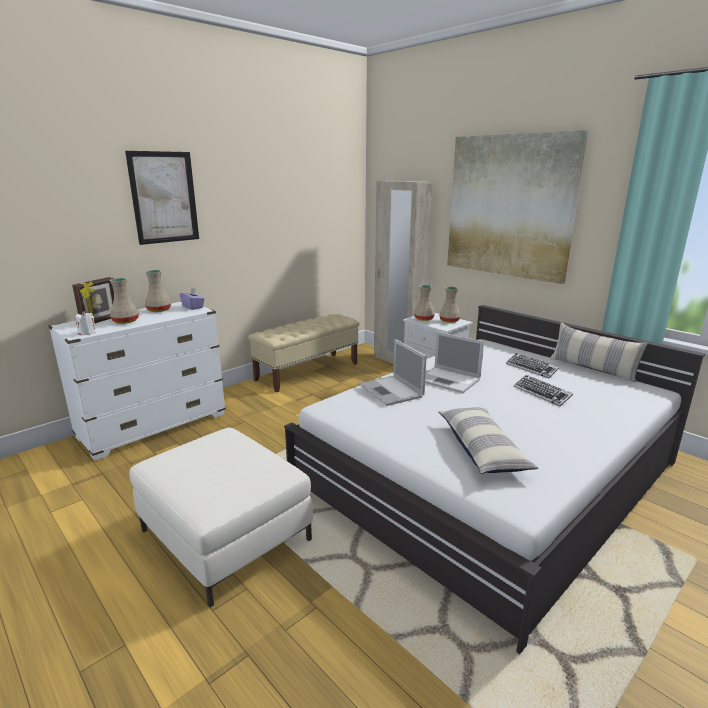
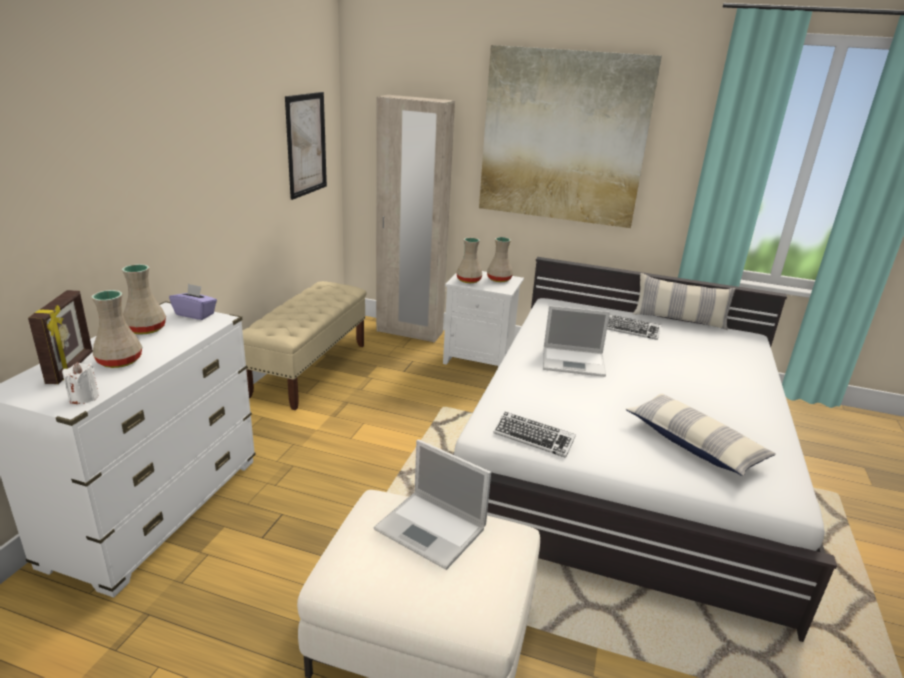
camera: 30 degrees left, 5 degrees up
picture [125,151,199,245] -> picture moved to [285,92,327,200]
laptop [359,339,427,406] -> laptop moved to [374,439,491,570]
keyboard [514,375,573,406] -> keyboard moved to [494,412,576,458]

